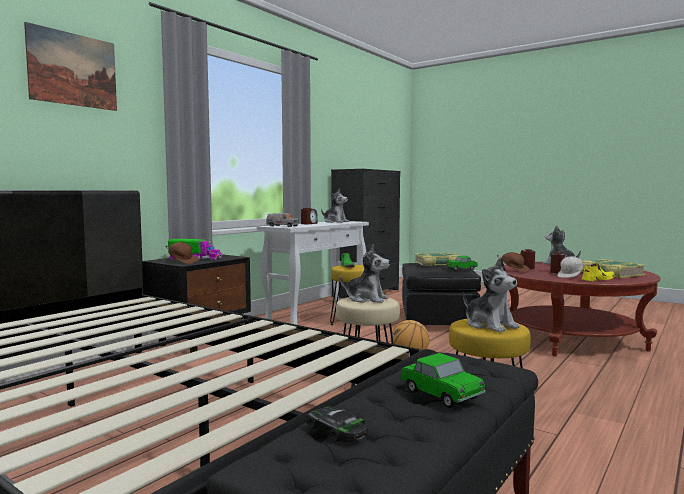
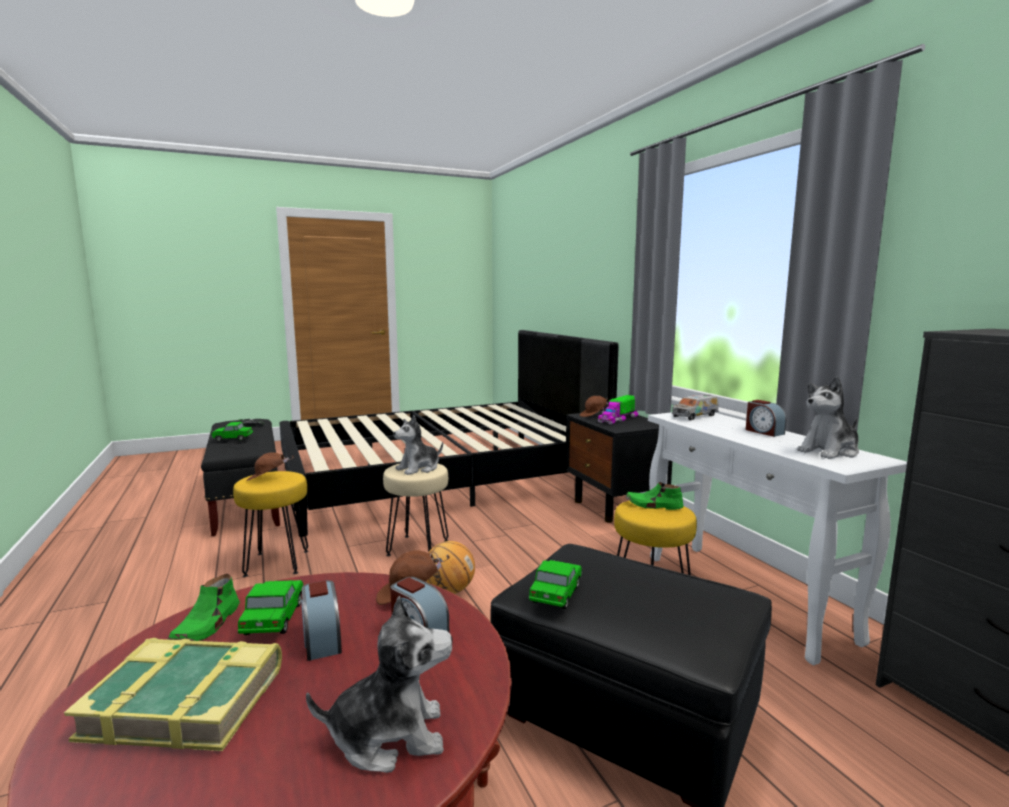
camera: 120 degrees right, 5 degrees up
picture [24,22,117,111] -> none
book [414,253,459,266] -> none
plush toy [463,258,520,332] -> brown cap [247,453,294,481]
white cap [557,256,583,278] -> toy car [238,580,303,635]
yellow shoe [582,263,615,281] -> green shoe [167,574,240,641]

